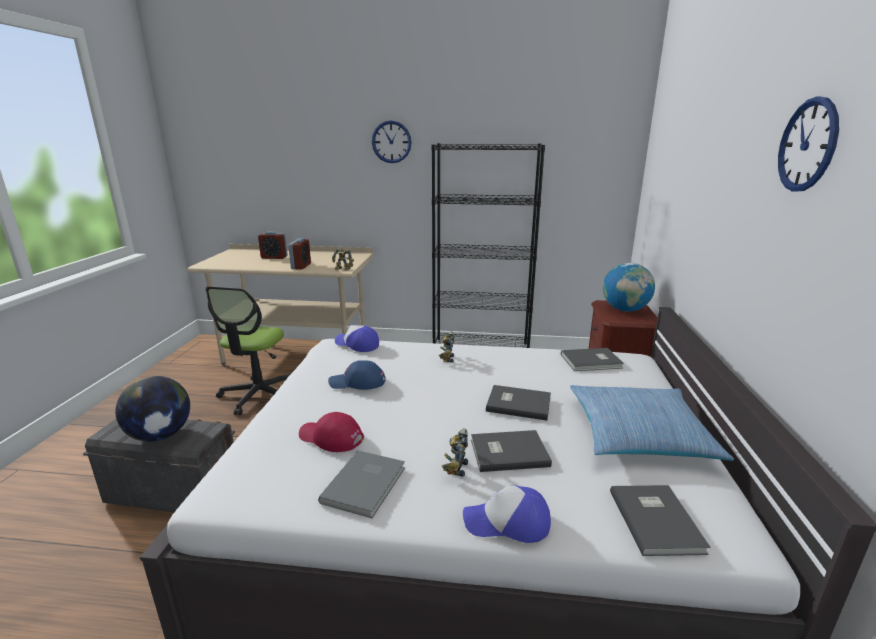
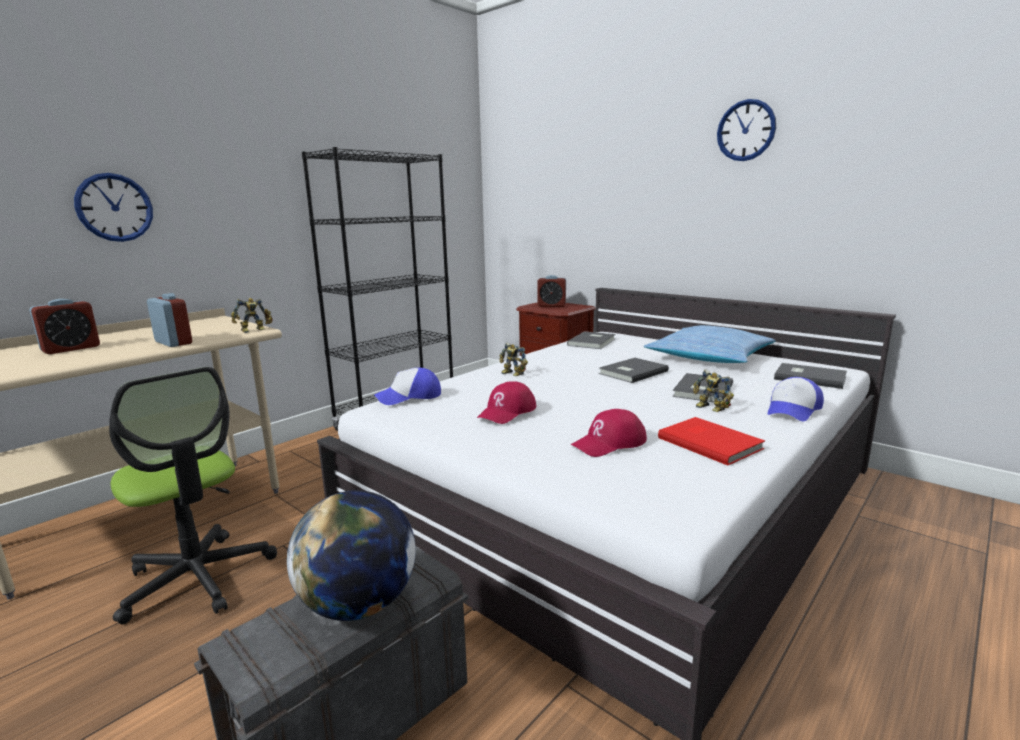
camera: 55 degrees left, 5 degrees down
grey book [318,450,405,518] -> red book [658,417,765,465]
blue cap [328,360,386,390] -> red cap [477,381,536,424]
wall clock [372,120,411,163] -> wall clock moved to [74,173,153,242]
globe [603,263,655,312] -> alarm clock [537,275,566,307]

